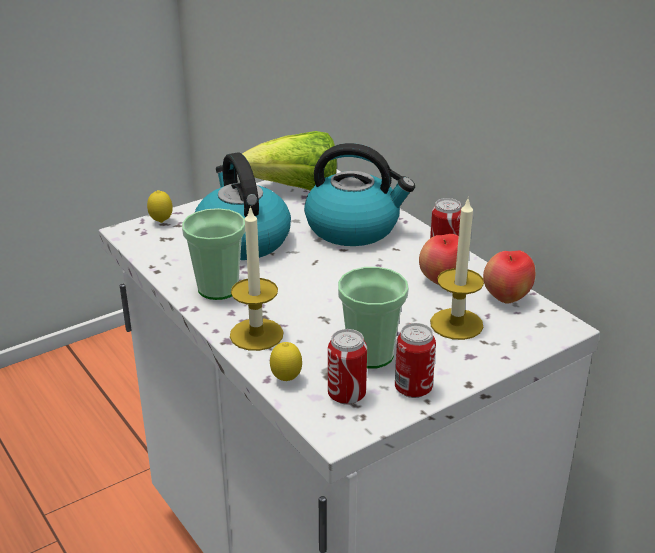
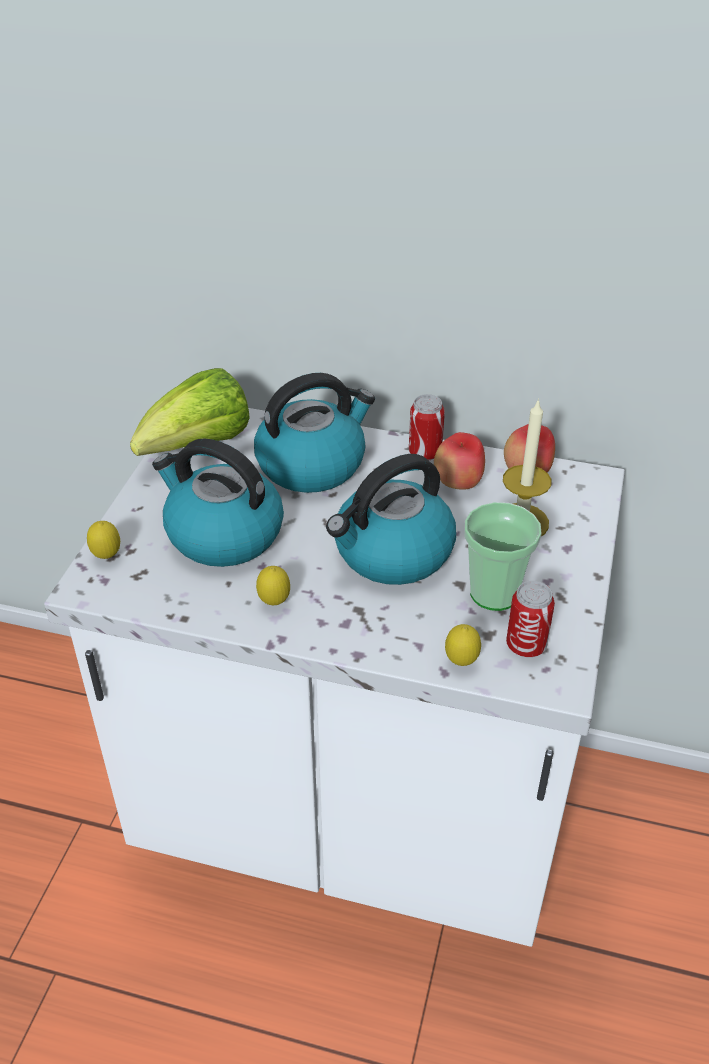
camera: 40 degrees left, 10 degrees up
cup [182,208,245,300] -> lemon [256,566,290,605]
candle [230,206,284,351] -> none
can [395,323,436,398] -> none
none -> kettle [326,454,456,585]

